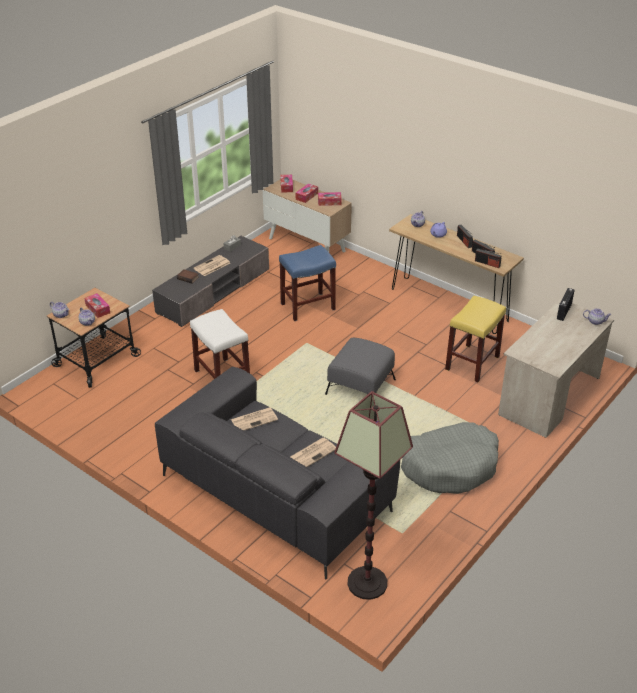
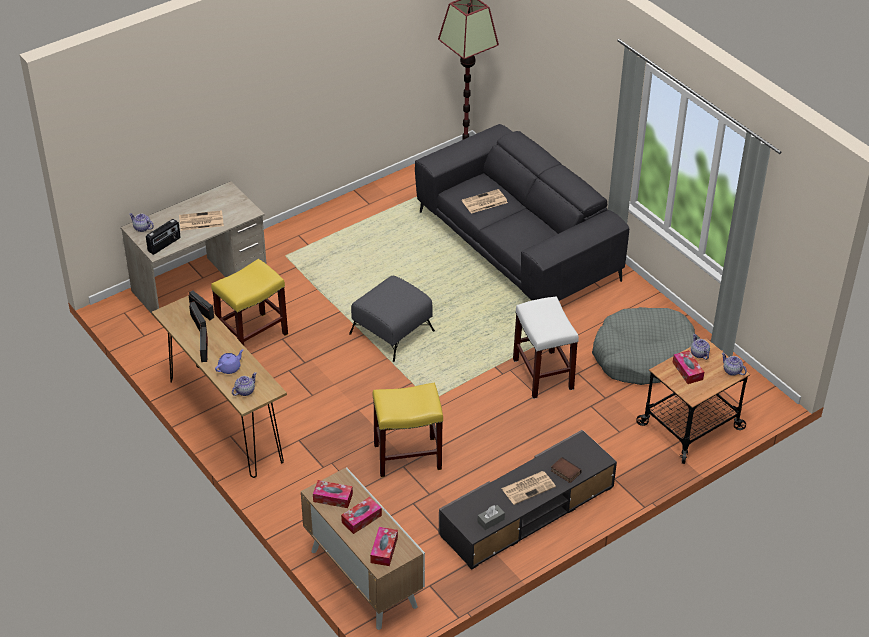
camera: 165 degrees left, 5 degrees up
newspaper [231,407,278,430] -> newspaper moved to [179,210,224,231]
blue stool [279,245,336,321] -> yellow stool [372,383,443,477]
grey dog bed [401,422,499,494] -> grey dog bed moved to [592,307,700,385]

